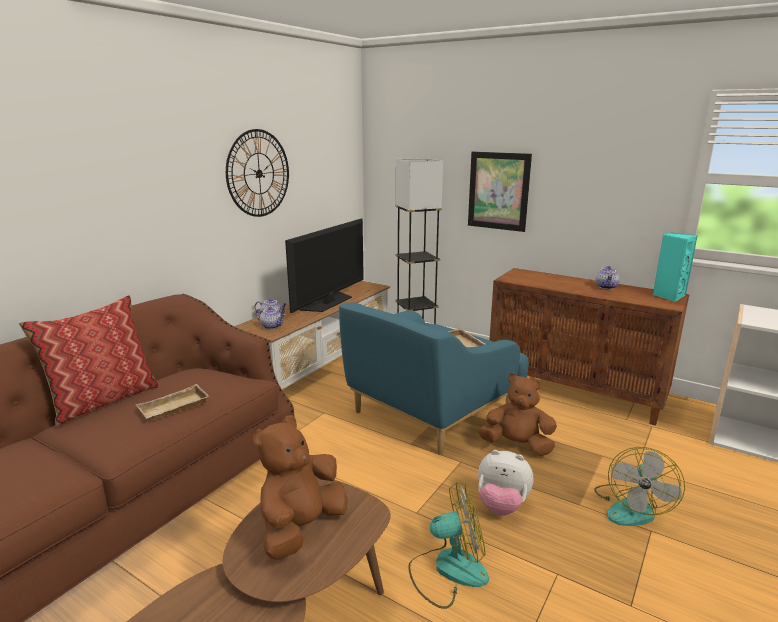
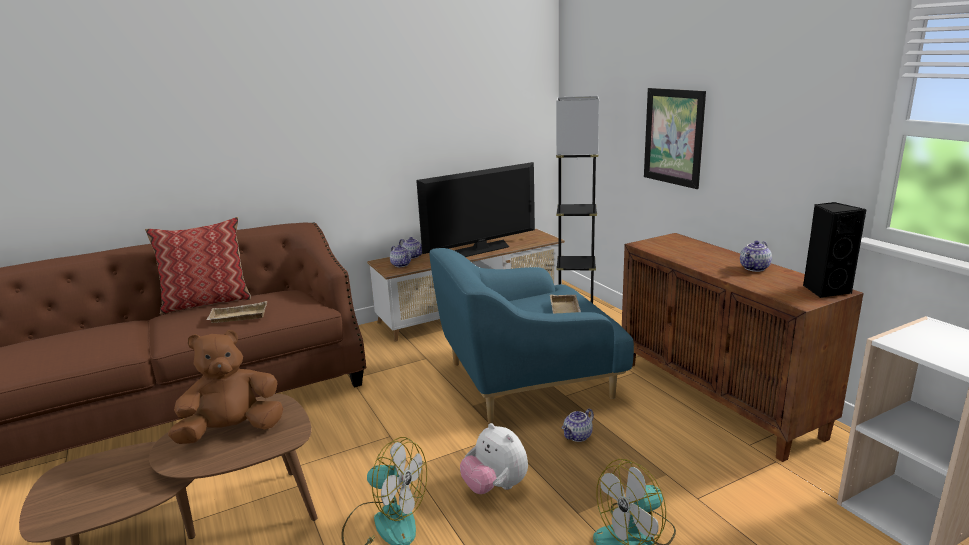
camera: 30 degrees right, 0 degrees up
wall clock [226,129,289,217] -> none
brown plush toy [478,373,557,456] -> teapot [562,408,594,442]
turquoise speaker [653,232,698,302] -> black speaker [803,202,867,298]

